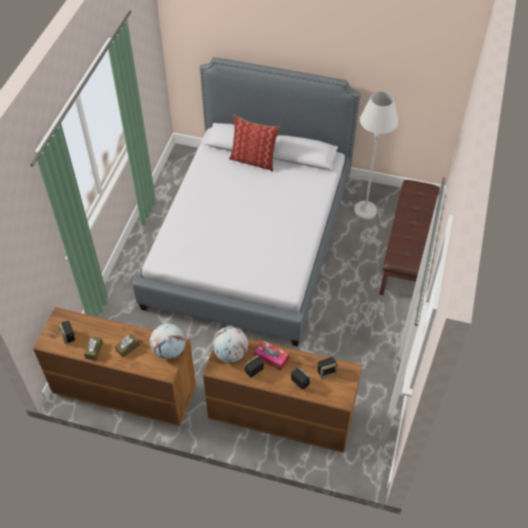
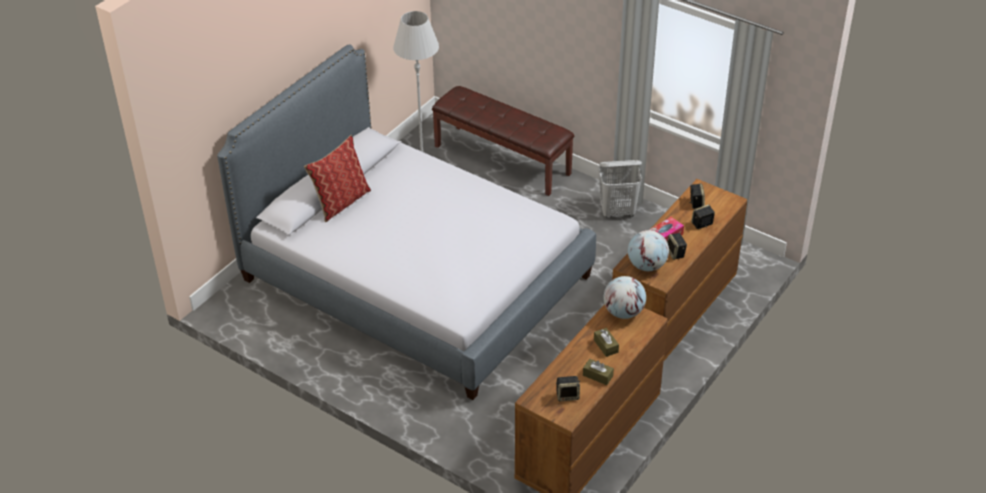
camera: 70 degrees left, 10 degrees down
none -> white laundry basket [598,160,642,218]

